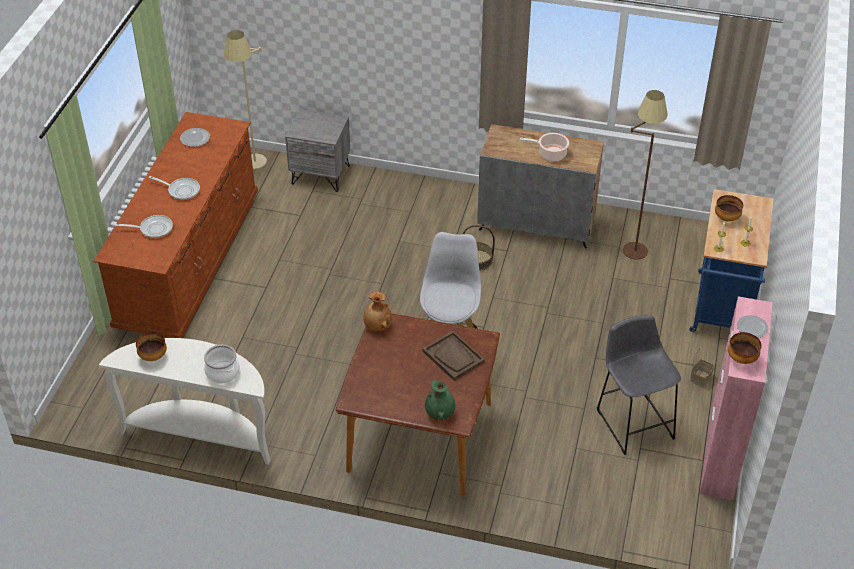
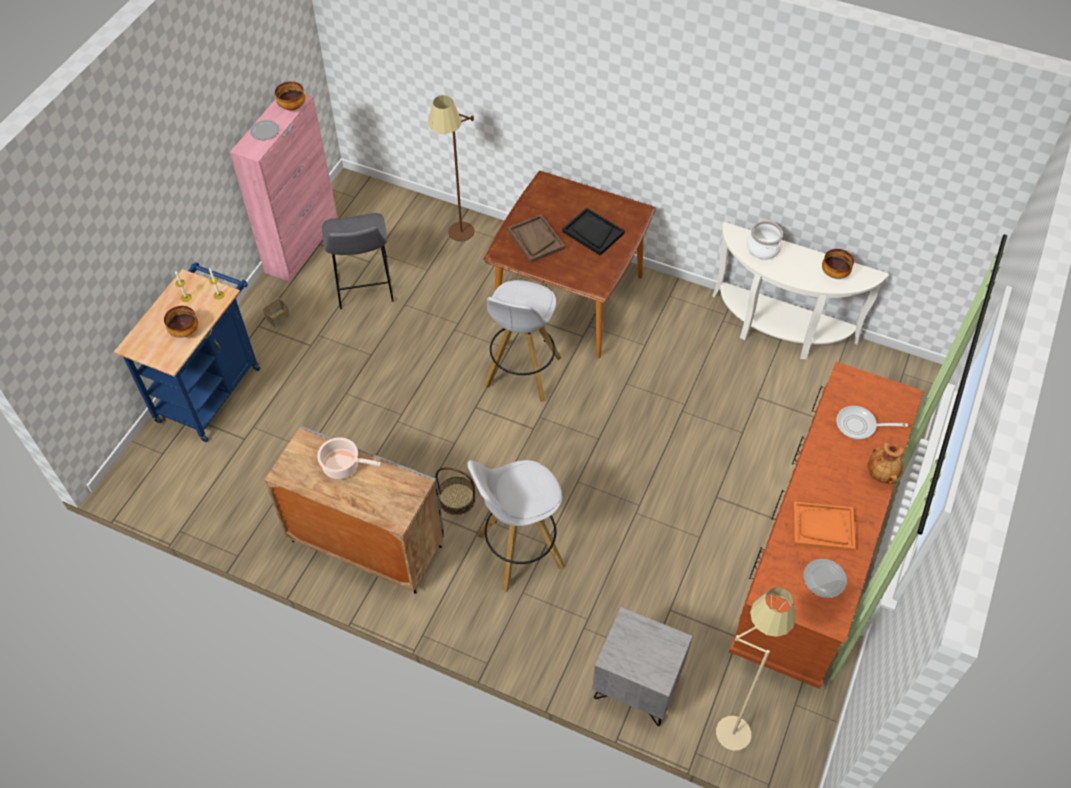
camera: 170 degrees left, 10 degrees up
frying pan [149,176,200,200] -> none
brown vase [363,292,392,331] -> brown vase moved to [868,442,904,484]
green vase [425,380,455,420] -> none
brown floor lamp [623,90,668,260] -> brown floor lamp moved to [428,95,475,241]
none -> white stool [467,460,565,592]
none -> black tray [562,207,625,256]
none -> orange tray [793,502,856,551]

